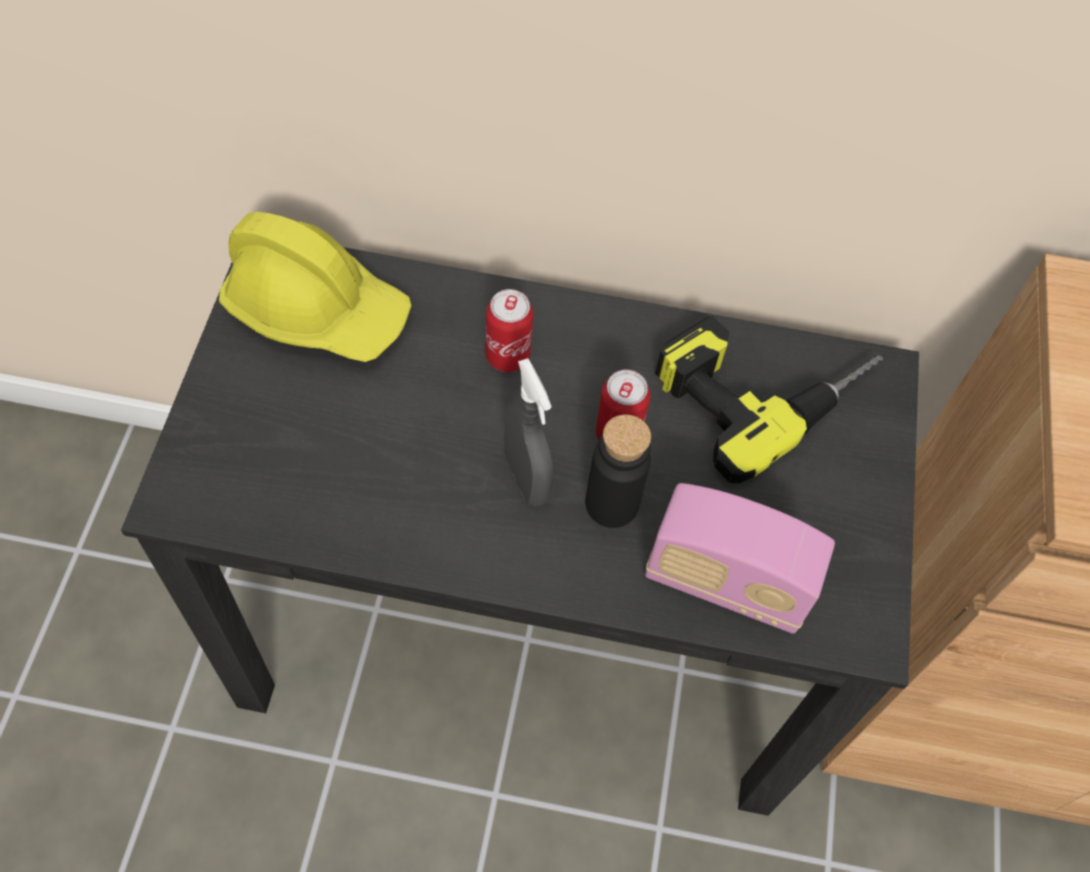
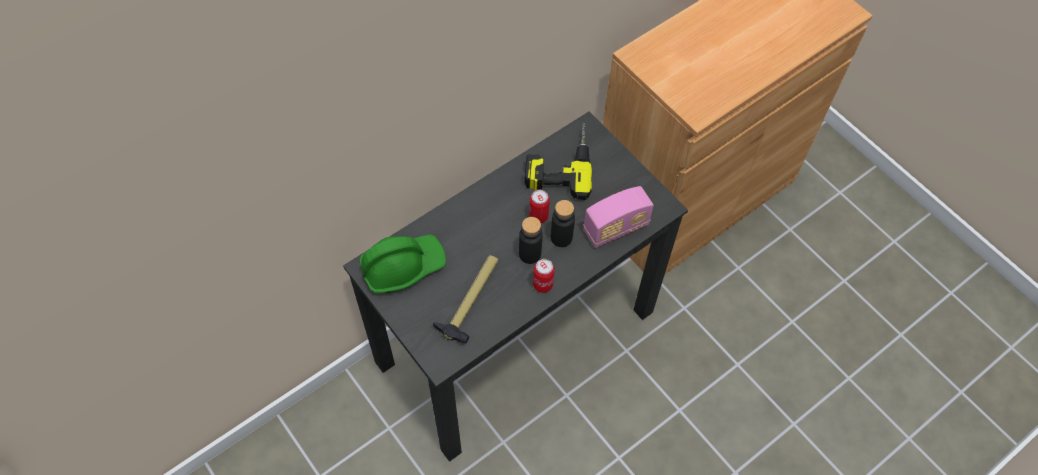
camera: 45 degrees left, 0 degrees up
yellow hard hat [219,212,412,362] -> green hard hat [359,234,446,293]
can [485,289,533,372] -> can moved to [533,259,555,293]
grey spray bottle [505,358,553,507] -> black bottle [519,217,543,264]
none -> hammer [433,255,499,344]

